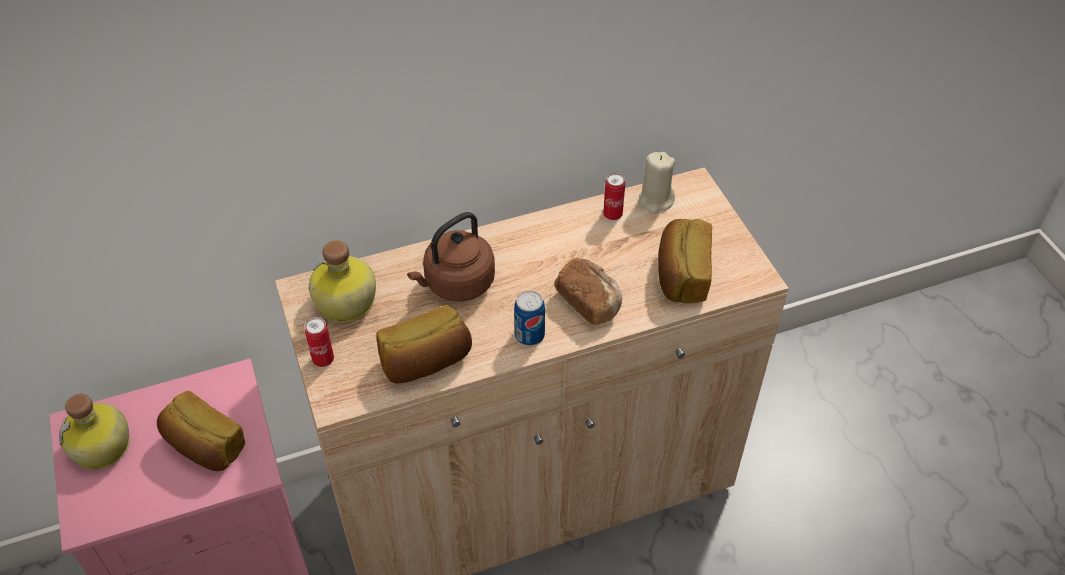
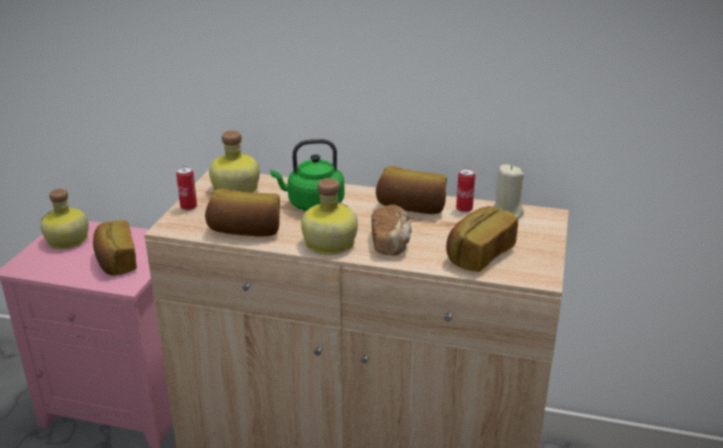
camera: 35 degrees right, 20 degrees down
brown kettle [407,212,495,302] -> green kettle [270,139,344,211]
can [514,291,545,346] -> bottle [301,178,358,255]
none -> bread [376,166,447,214]

